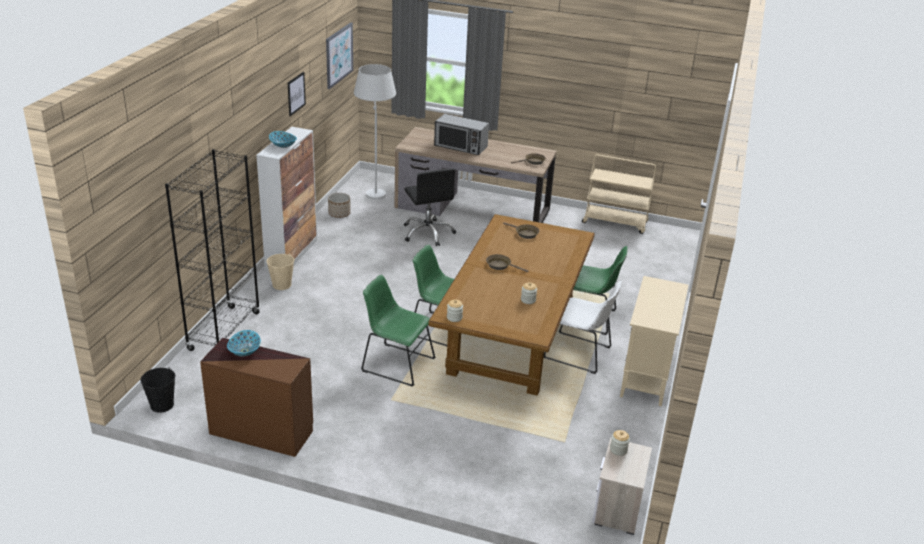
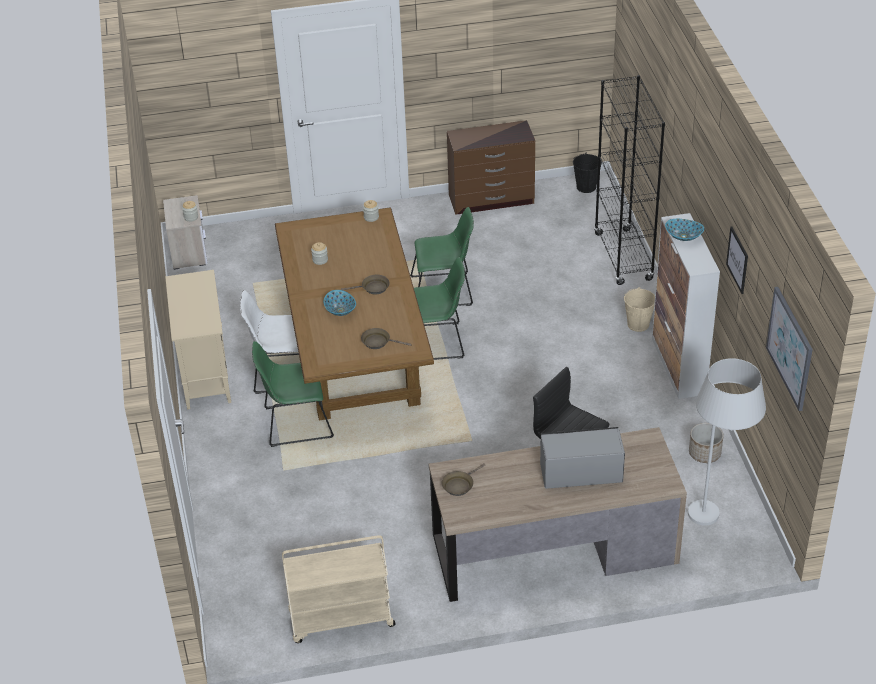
camera: 155 degrees right, 10 degrees up
bowl [227,330,261,357] -> bowl moved to [324,290,356,316]

